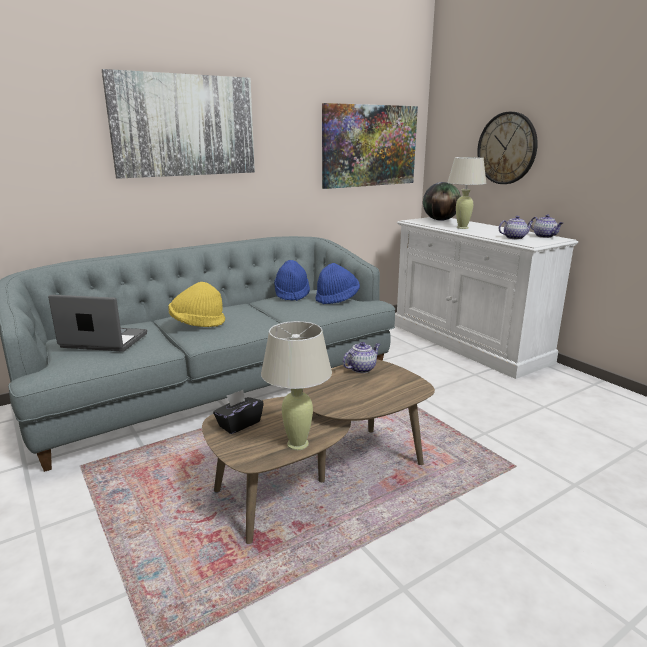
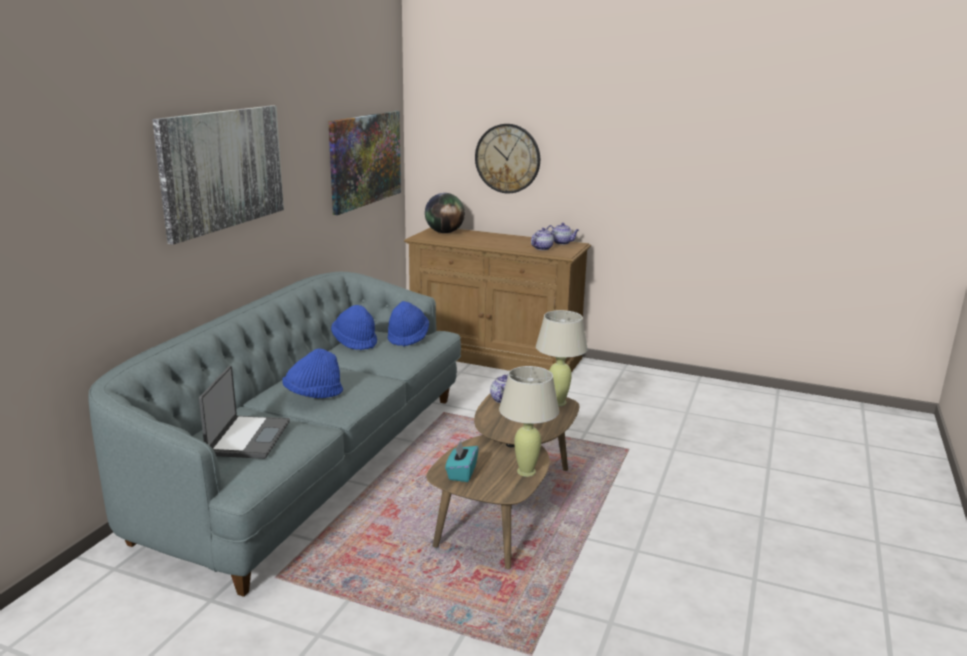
camera: 35 degrees left, 0 degrees up
laptop [48,295,147,352] -> laptop turned 120 degrees clockwise [199,366,290,459]
yellow hat [168,282,225,327] -> blue hat [283,349,343,398]
black tissue box [213,390,264,434] -> turquoise tissue box [445,441,479,482]
white cabinet [394,217,578,379] -> brown cabinet [404,227,591,372]
beige table lamp [447,157,486,229] -> beige table lamp moved to [536,310,588,406]

